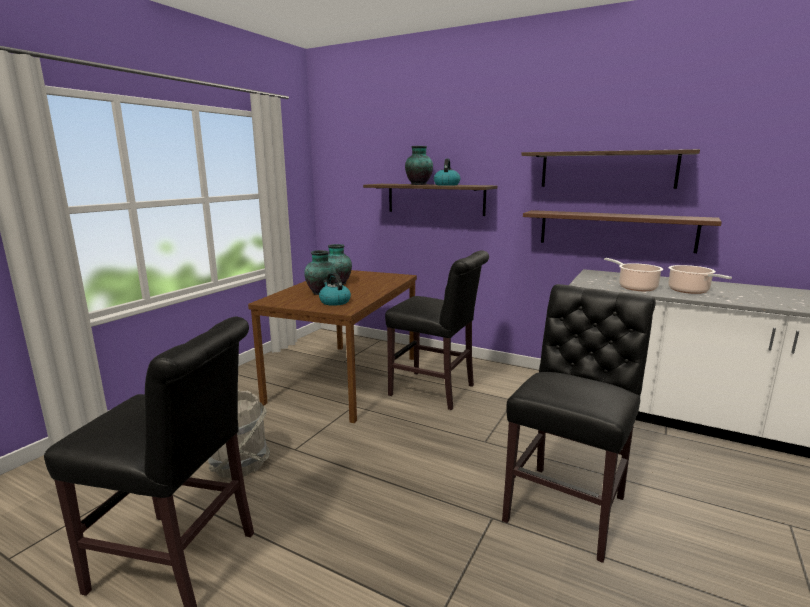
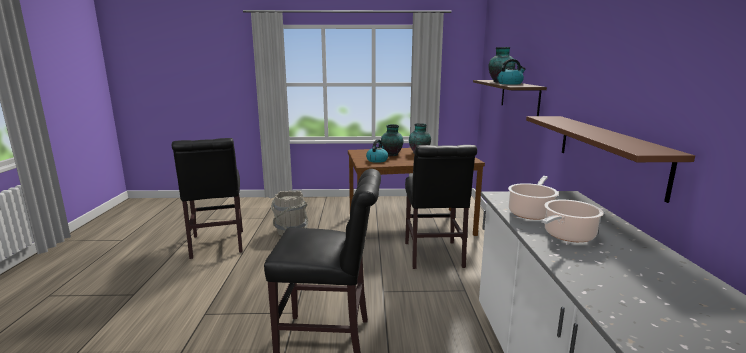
camera: 60 degrees right, 0 degrees up
shelf [521,149,700,189] -> none

